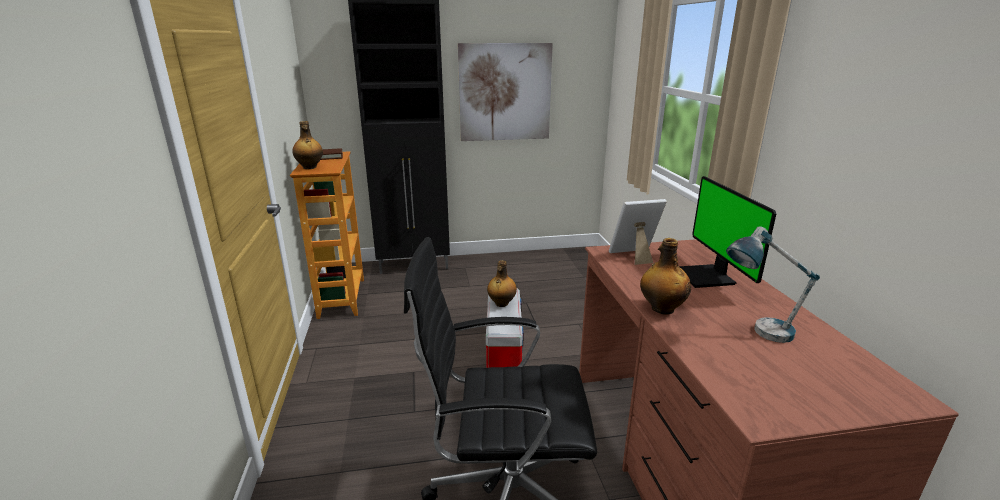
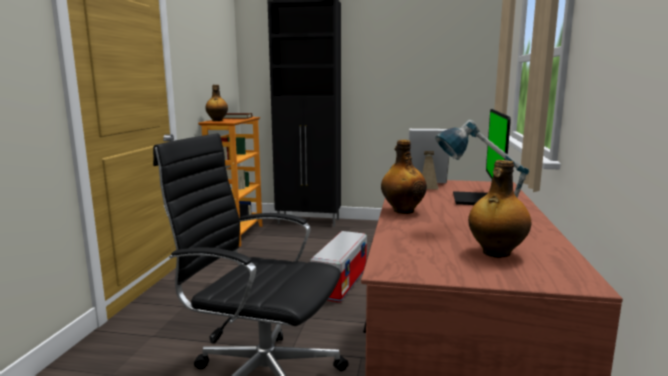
camera: 20 degrees right, 10 degrees down
picture [458,43,553,141] -> none
bottle [487,260,517,307] -> bottle moved to [468,160,531,258]

